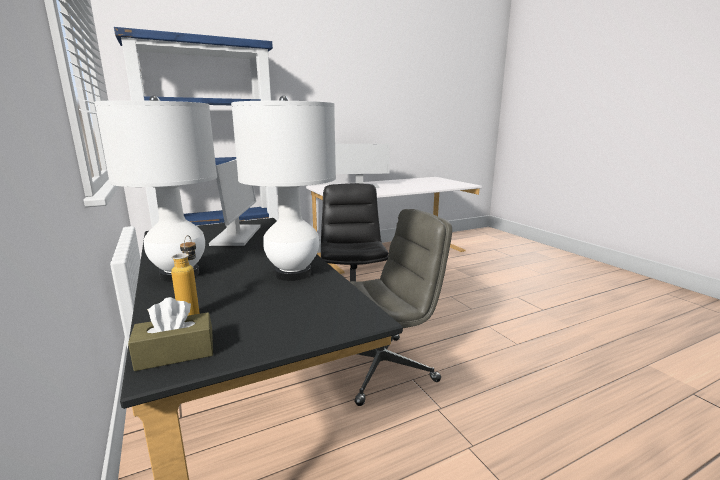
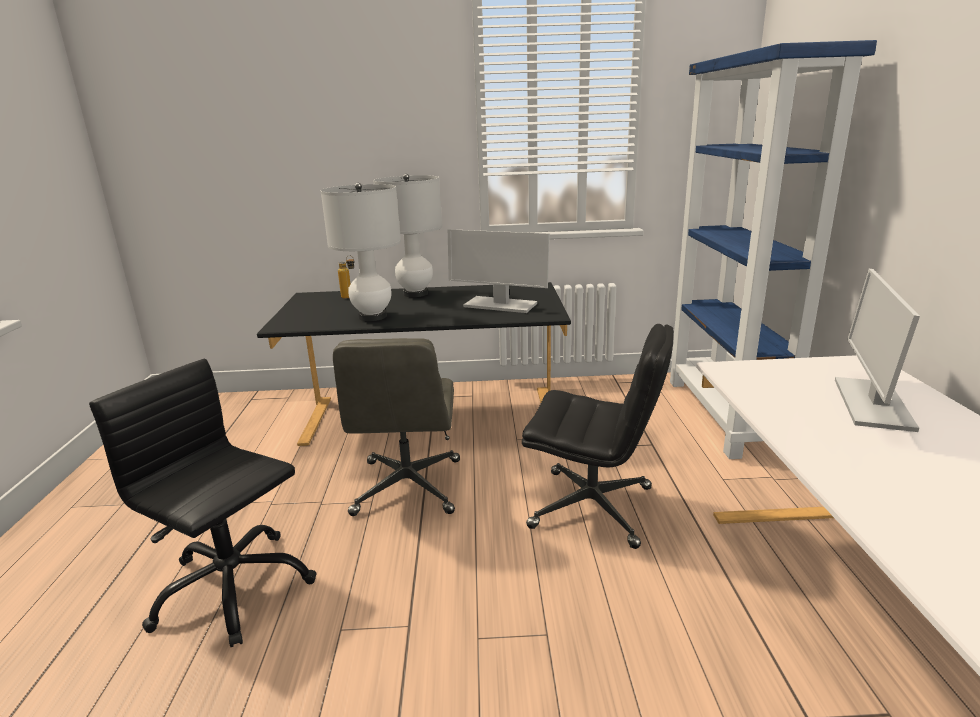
camera: 115 degrees right, 5 degrees up
brown tissue box [128,297,213,371] -> none
none -> black office chair [89,359,317,647]

